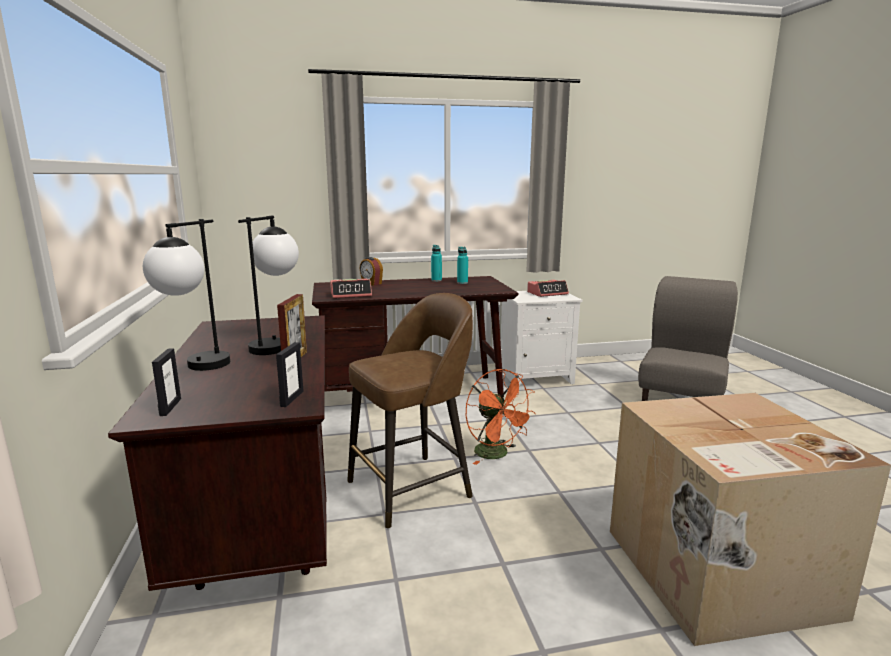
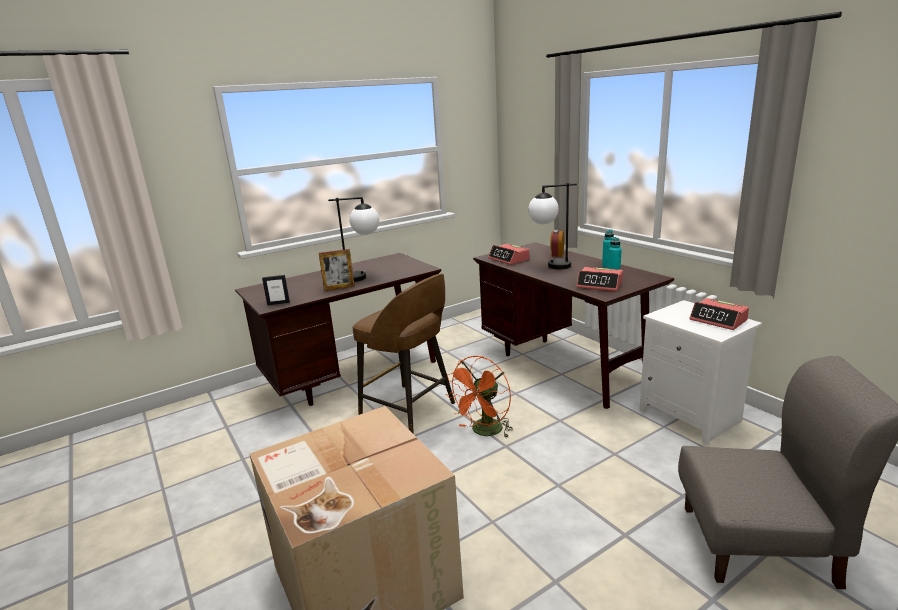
camera: 70 degrees right, 5 degrees up
table lamp [143,219,230,371] -> table lamp moved to [528,183,577,270]
picture frame [152,348,181,416] -> none
none -> alarm clock [577,267,623,291]

